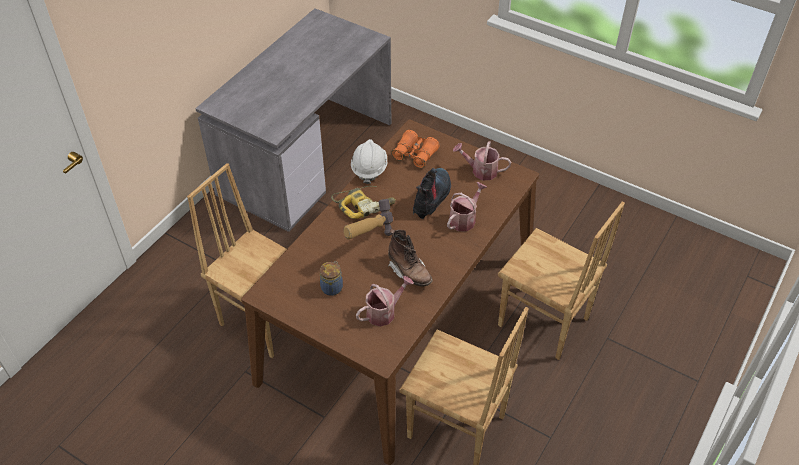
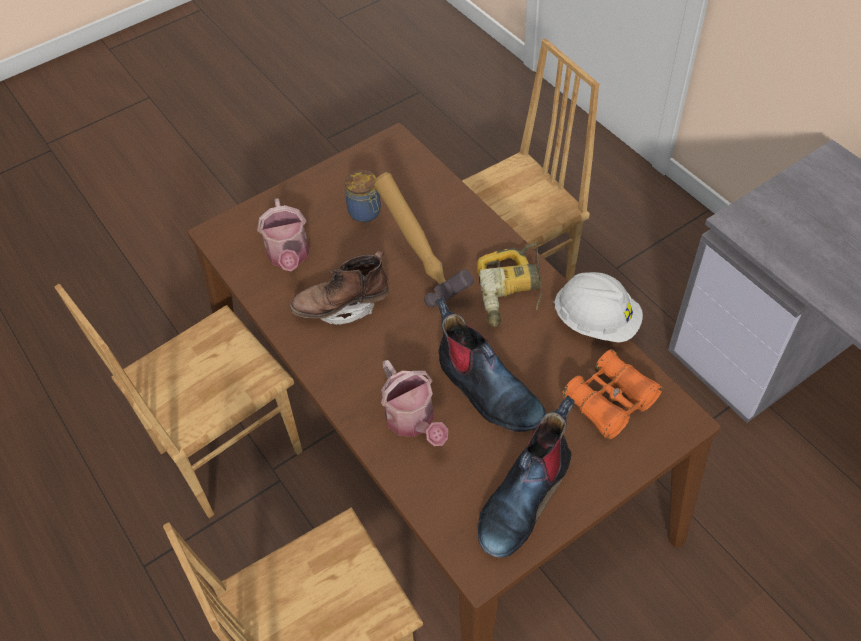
camera: 115 degrees right, 5 degrees up
watering can [453,141,511,180] -> boot [478,396,575,558]

